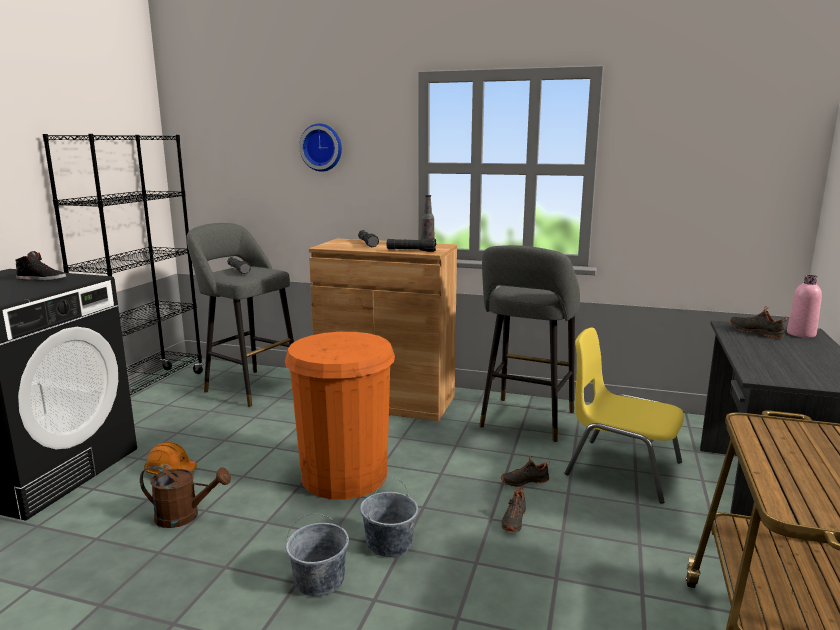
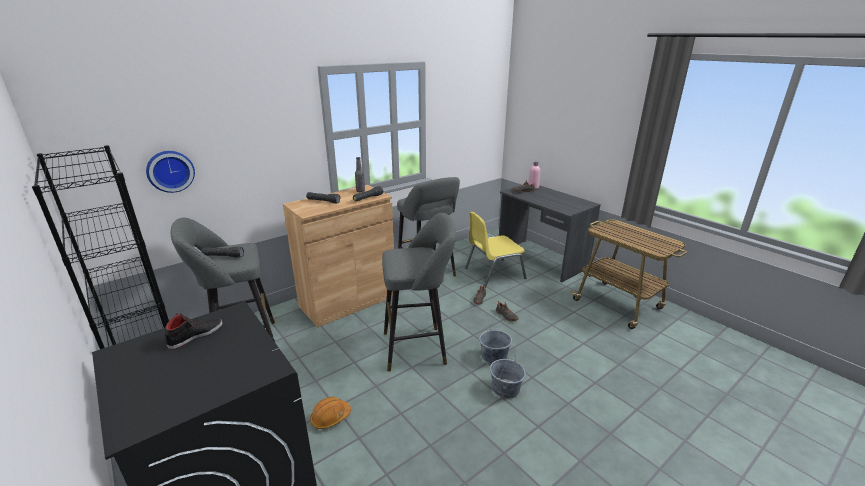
camera: 55 degrees left, 10 degrees up
brown watering can [140,466,231,528] -> none
orange trash can [285,332,395,500] -> grey stool [382,213,456,372]
wall clock [299,124,342,172] -> wall clock moved to [146,151,195,193]

